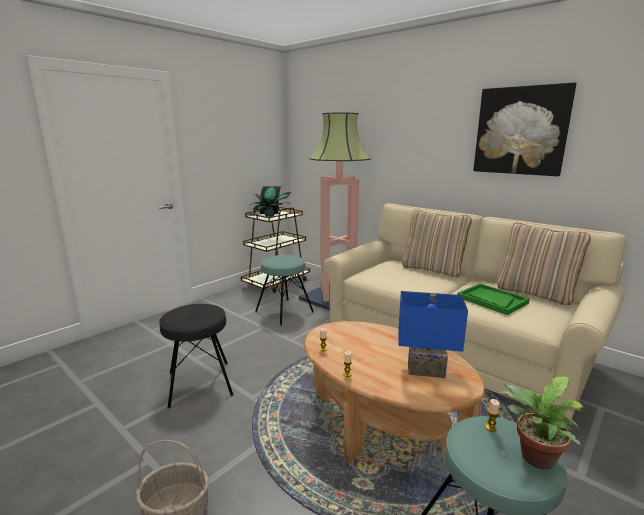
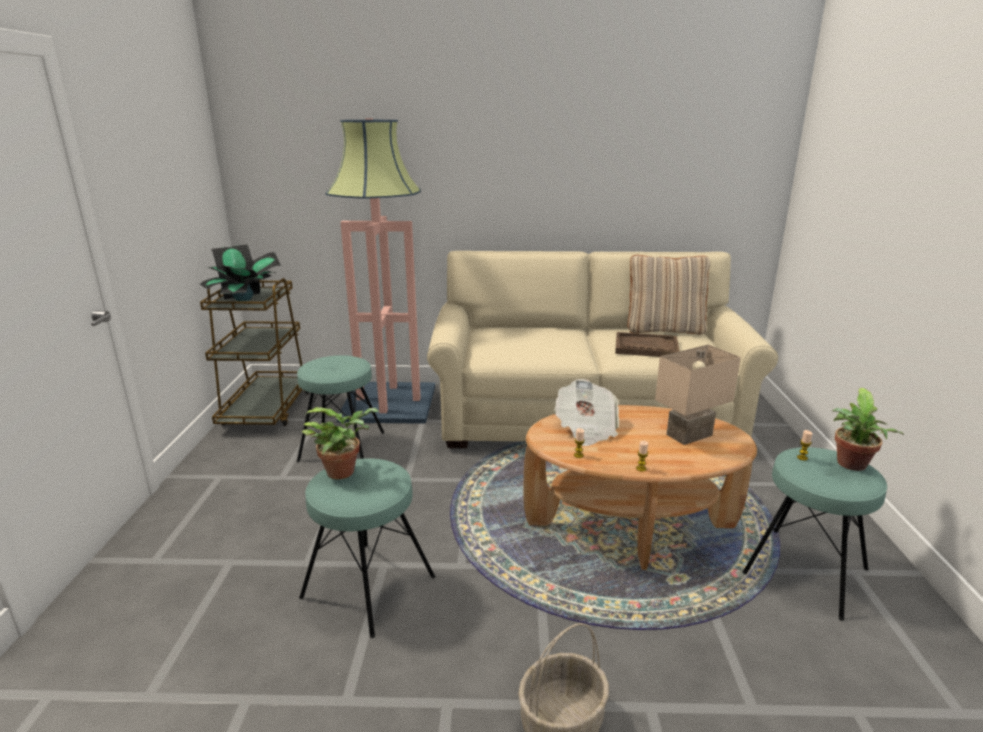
camera: 40 degrees left, 5 degrees up
black stool [159,304,233,408] -> turquoise stool [299,458,435,638]
blue table lamp [398,291,468,378] -> beige table lamp [655,345,741,445]
beige pillow [402,210,472,277] -> none
green tray [457,283,530,315] -> brown tray [615,332,680,357]
picture [473,82,576,176] -> none
none -> potted plant [302,407,379,479]
none -> newspaper [554,379,619,446]

